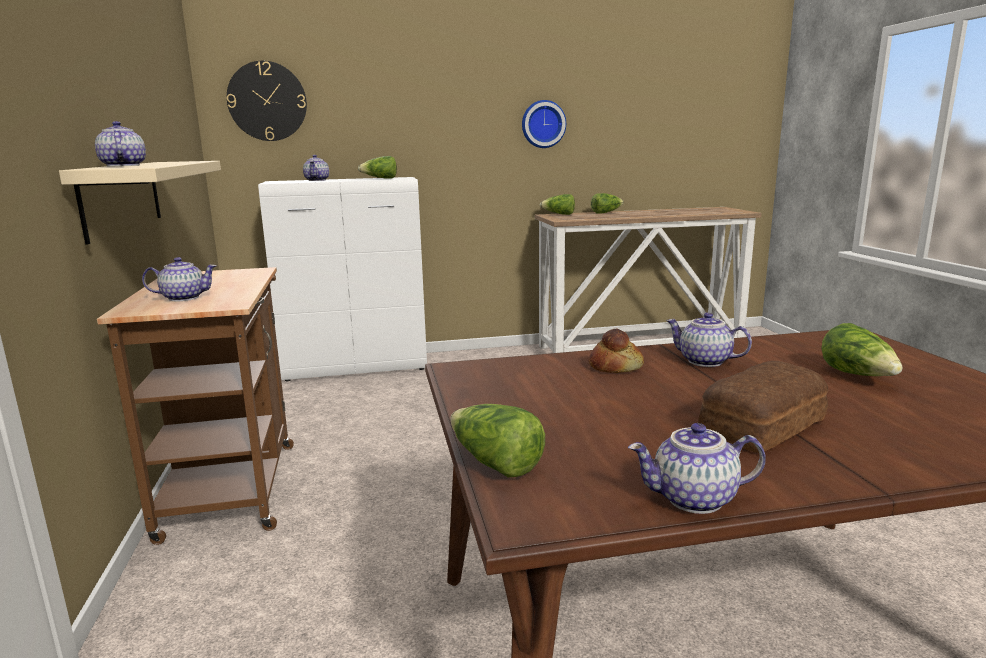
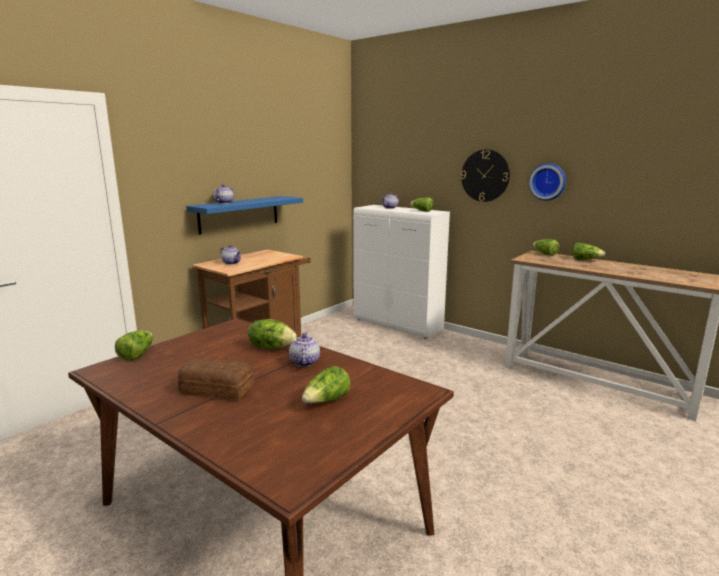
camera: 50 degrees right, 0 degrees up
beige shelf [59,161,221,245] -> blue shelf [186,196,303,235]
wall clock [227,61,307,141] -> wall clock moved to [461,149,510,202]
bread [589,329,644,373] -> lettuce [248,319,297,349]
teapot [628,423,766,514] -> none

